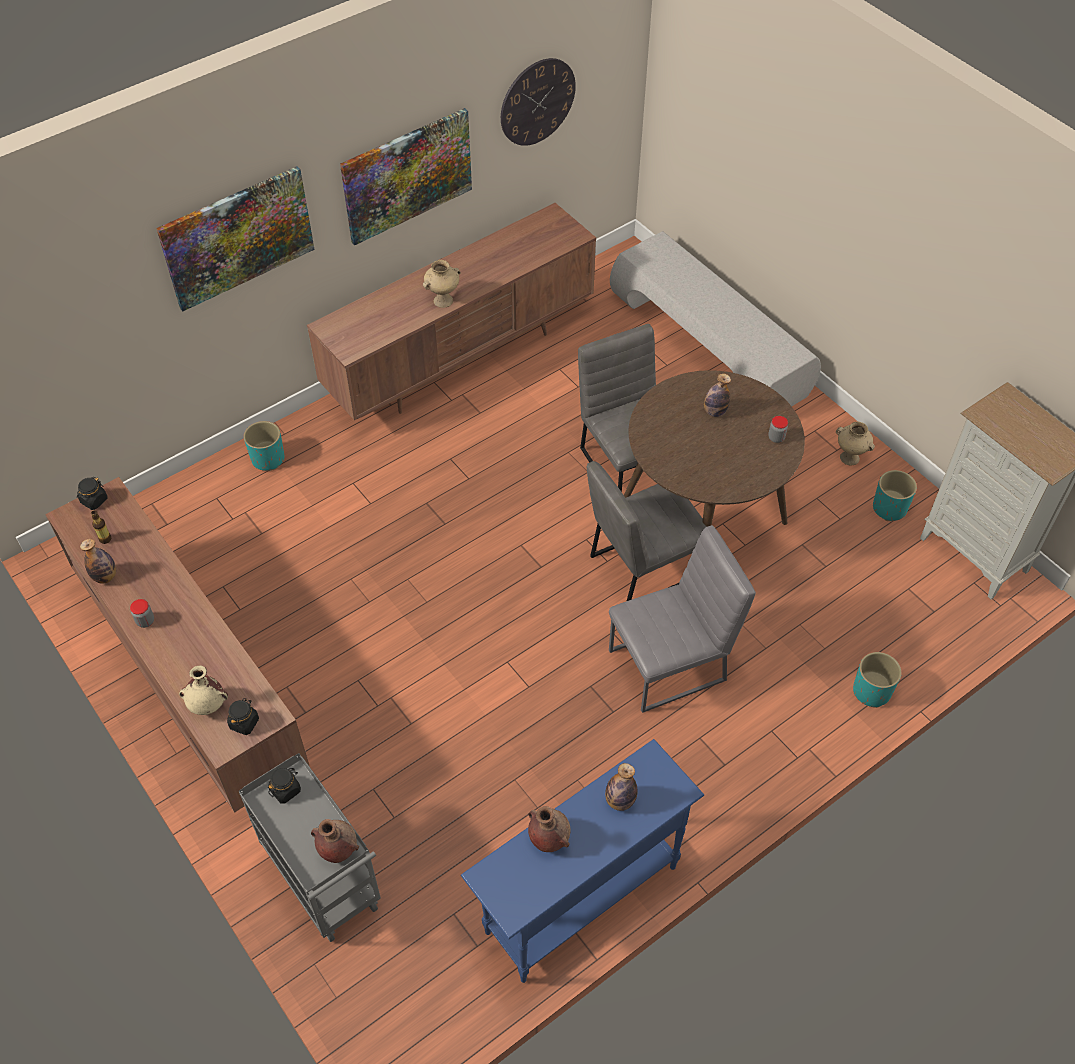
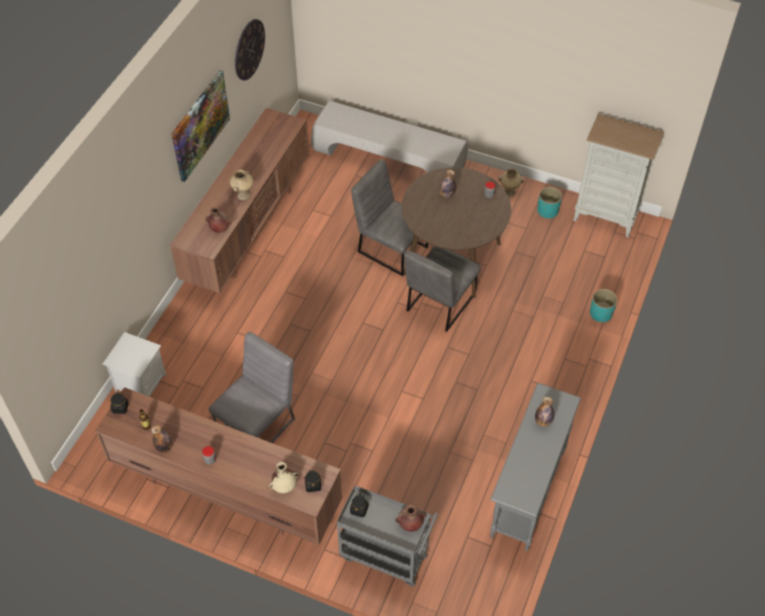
camera: 30 degrees left, 0 degrees up
picture [156,166,315,311] -> none
turquoise planter [244,421,284,471] -> none
blue console table [461,739,704,983] -> grey console table [490,383,581,551]
brown vase [528,806,570,852] -> brown vase moved to [206,206,231,233]
grey chair [609,525,756,713] -> grey chair moved to [209,332,295,443]
none -> grey nightstand [103,332,166,397]

